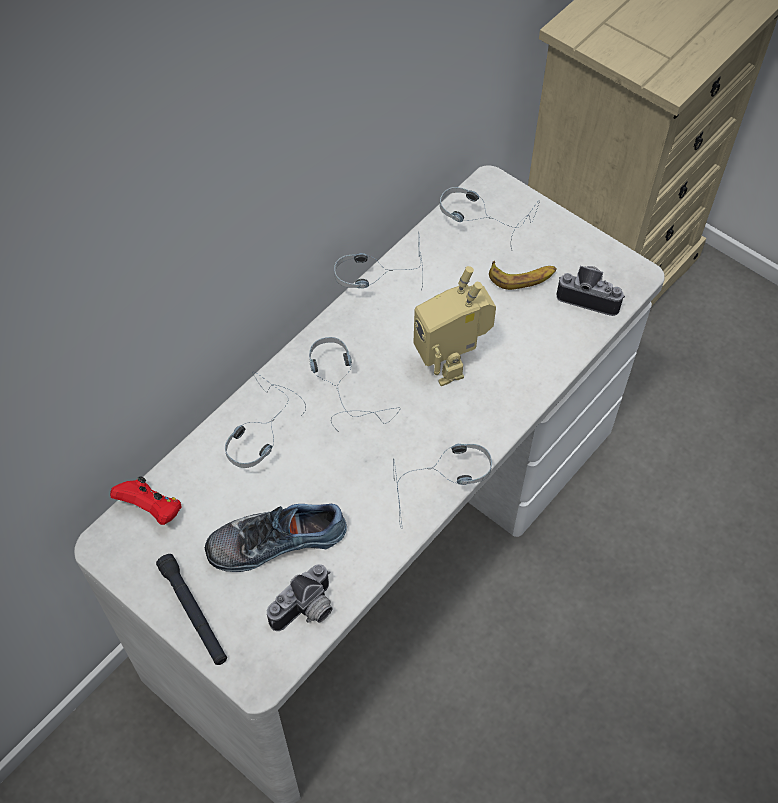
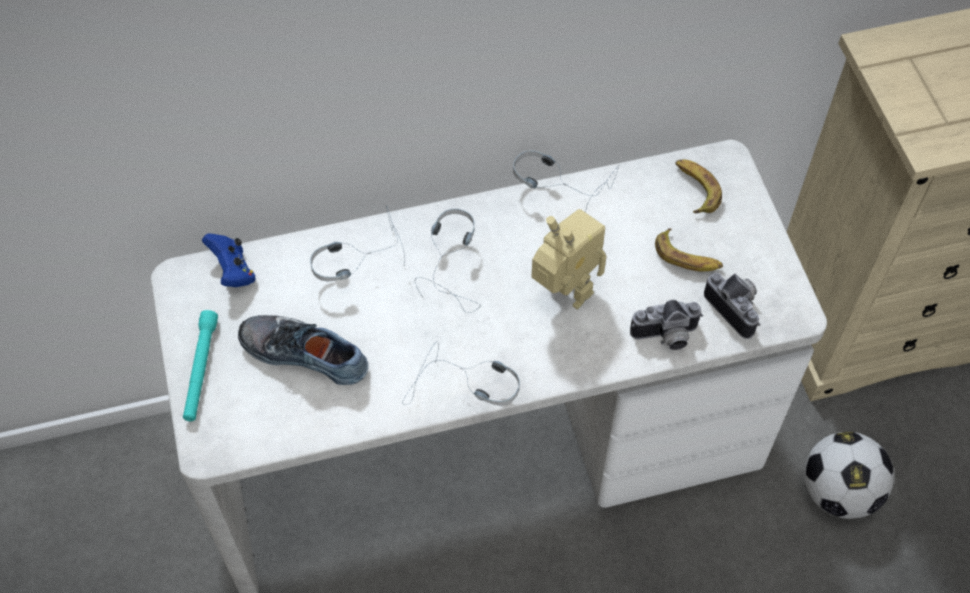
camera: 35 degrees right, 0 degrees up
red game controller [110,476,181,525] -> blue game controller [202,233,256,287]
black flashlight [156,554,227,665] -> turquoise flashlight [183,310,218,421]
camera [267,564,332,631] -> camera moved to [630,300,703,350]
toy robot [413,266,496,386] -> toy robot turned 120 degrees clockwise [531,209,606,309]
headphones [440,187,540,249] -> banana [675,160,722,213]
none -> football [804,432,894,519]

